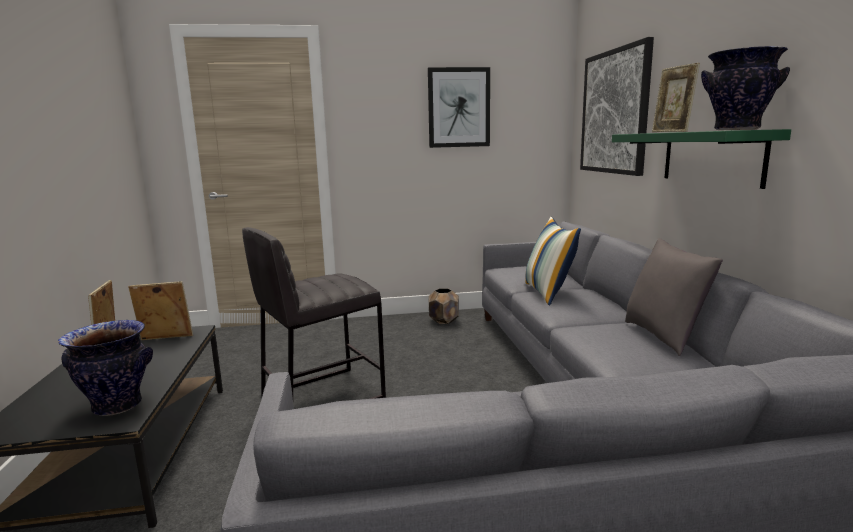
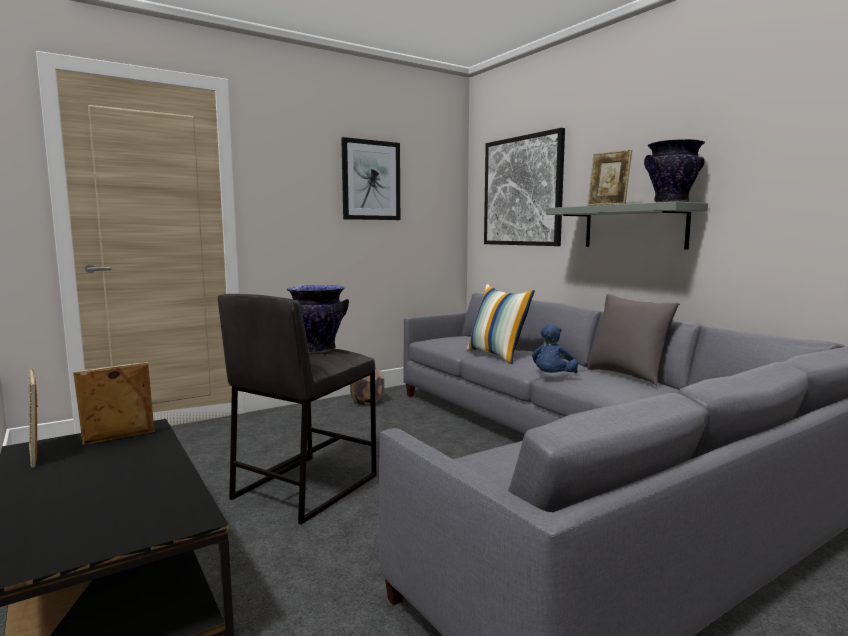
camera: 25 degrees left, 5 degrees down
vase [58,320,153,416] -> vase moved to [287,285,349,353]
green shelf [612,129,791,189] -> grey shelf [546,202,708,250]
none -> blue plush toy [532,324,578,373]

